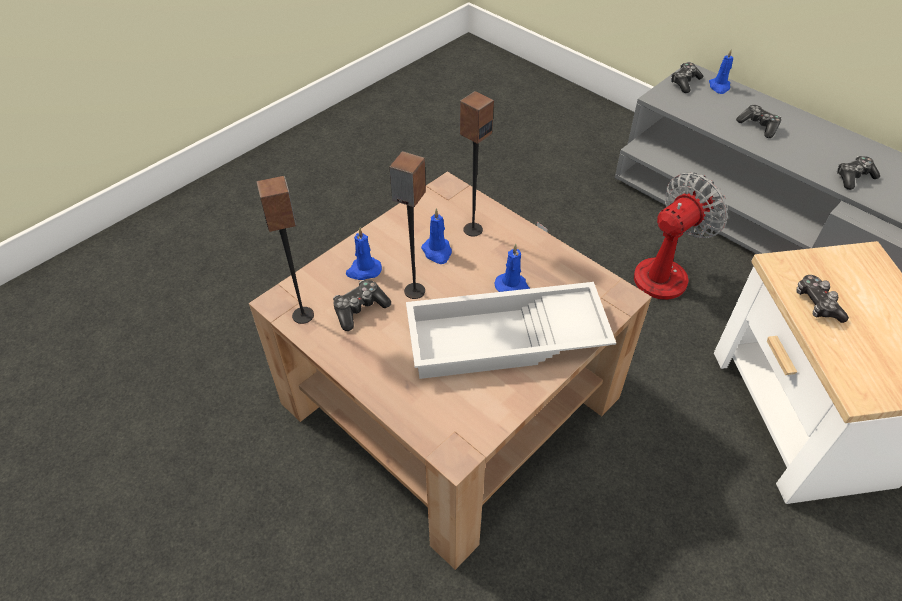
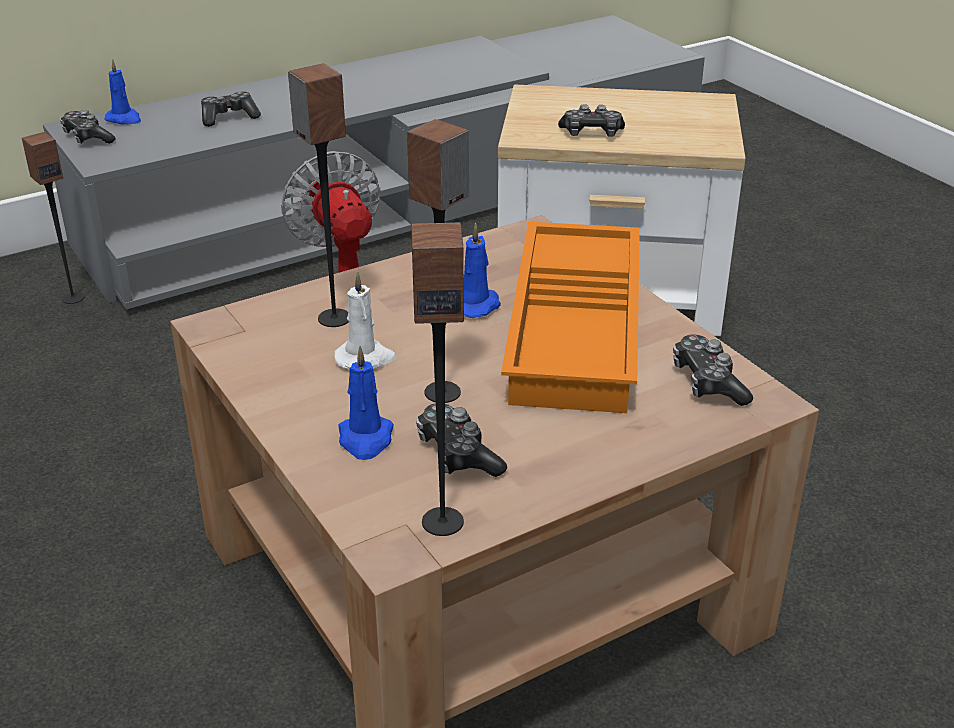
camera: 75 degrees left, 15 degrees down
white tray [406,282,616,379] -> orange tray [501,222,640,413]
blue candle [421,208,452,264] -> white candle [334,271,397,369]
game controller [837,156,880,190] -> game controller moved to [673,335,753,406]
none -> speaker [22,132,85,304]

